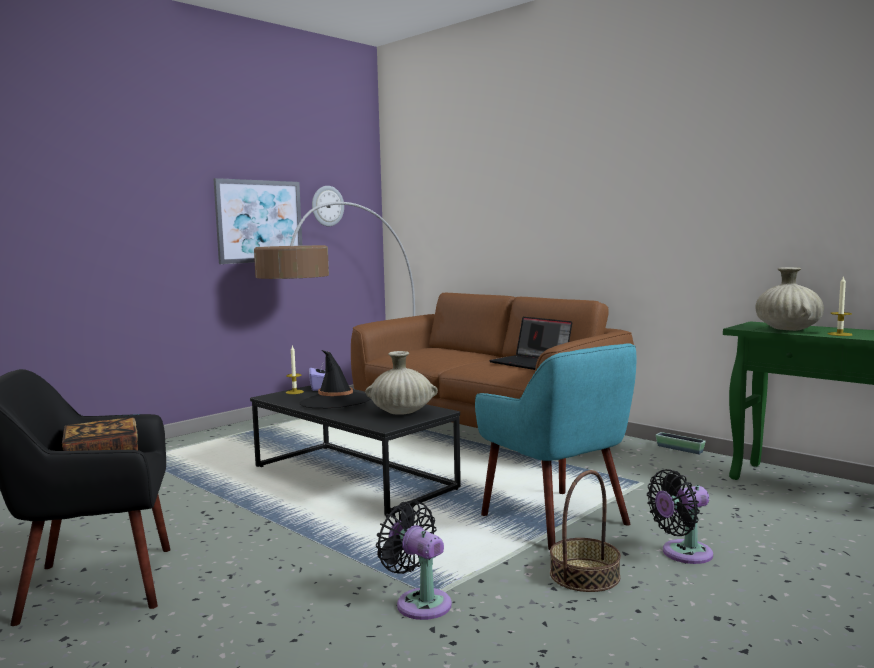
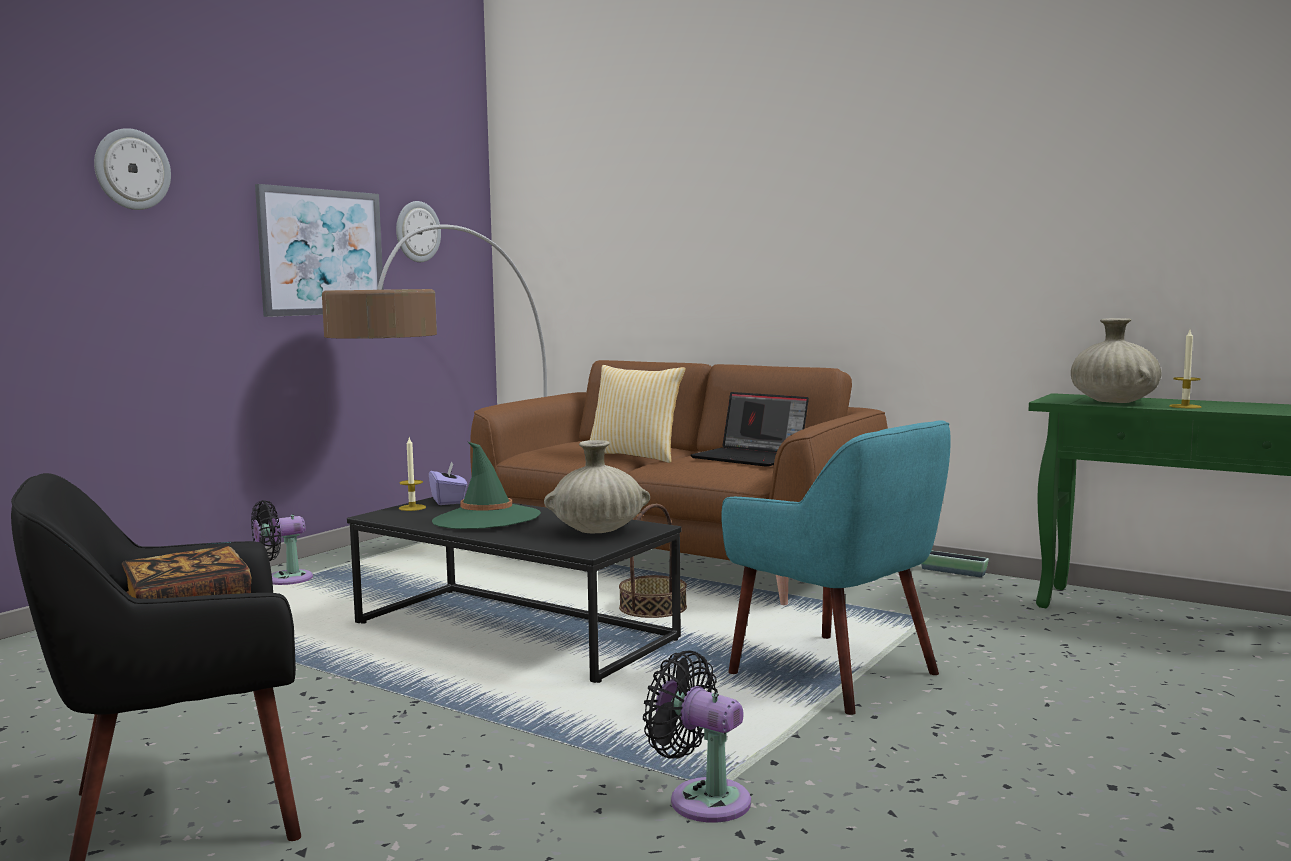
camera: 10 degrees left, 0 degrees up
black hat [299,350,371,408] -> green hat [432,442,541,529]
basket [550,470,621,592] -> basket moved to [619,503,687,618]
black fan [647,469,713,564] -> black fan moved to [251,500,313,585]
none -> wall clock [94,128,171,210]
none -> pillow [590,365,686,463]

